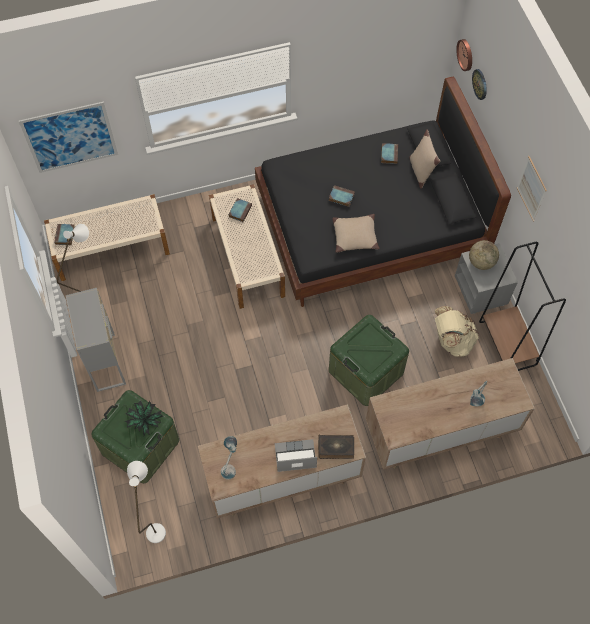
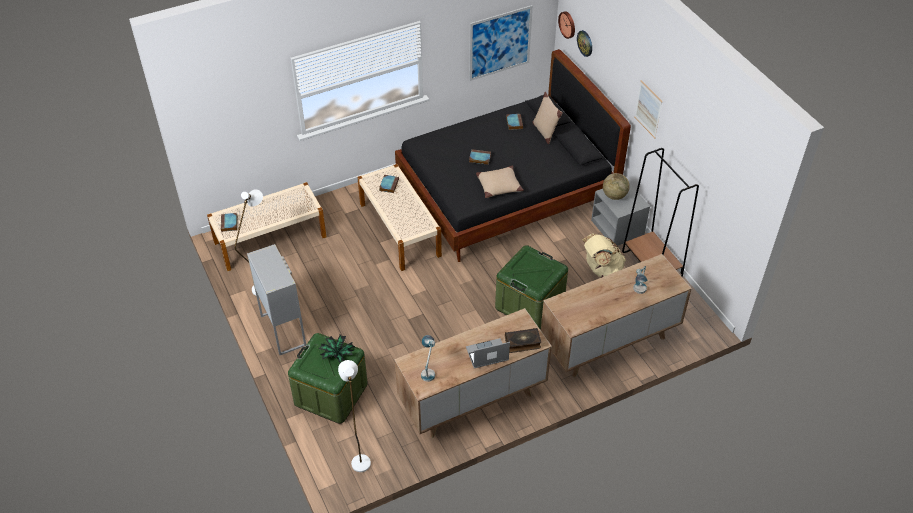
camera: 10 degrees left, 15 degrees down
picture [19,101,118,173] -> picture moved to [469,5,533,81]

